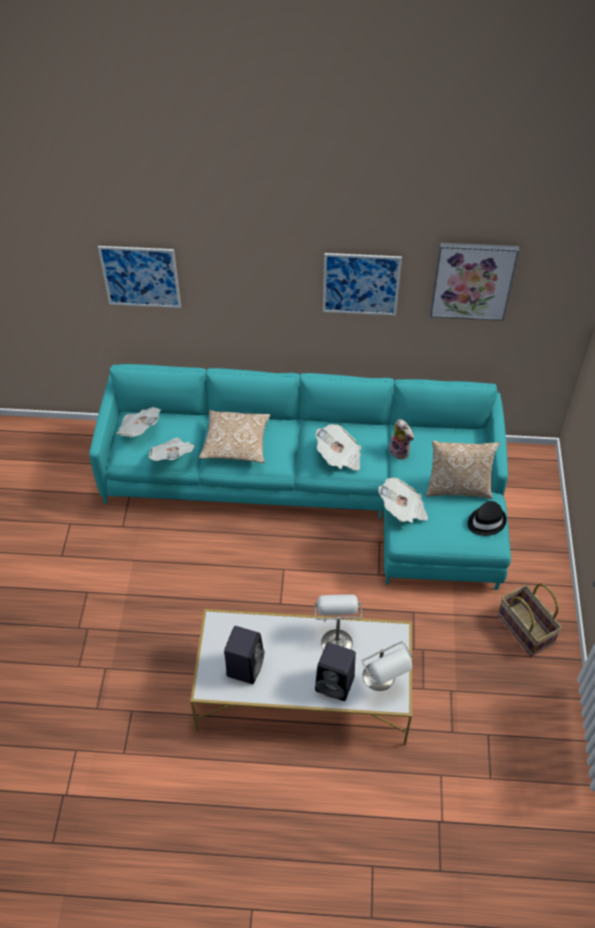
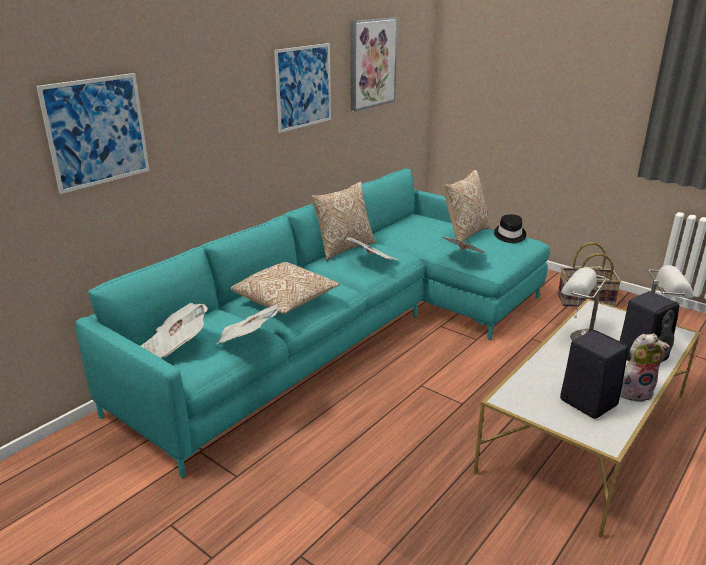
camera: 55 degrees left, 25 degrees down
plush toy [388,419,414,460] -> plush toy moved to [620,334,670,402]
none -> pillow [311,181,375,261]

